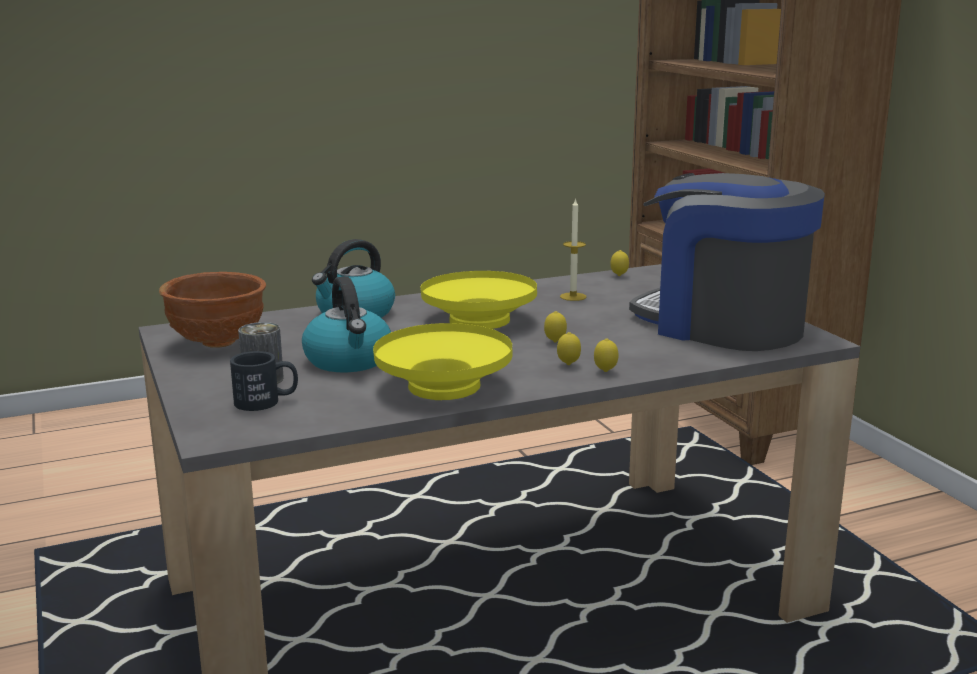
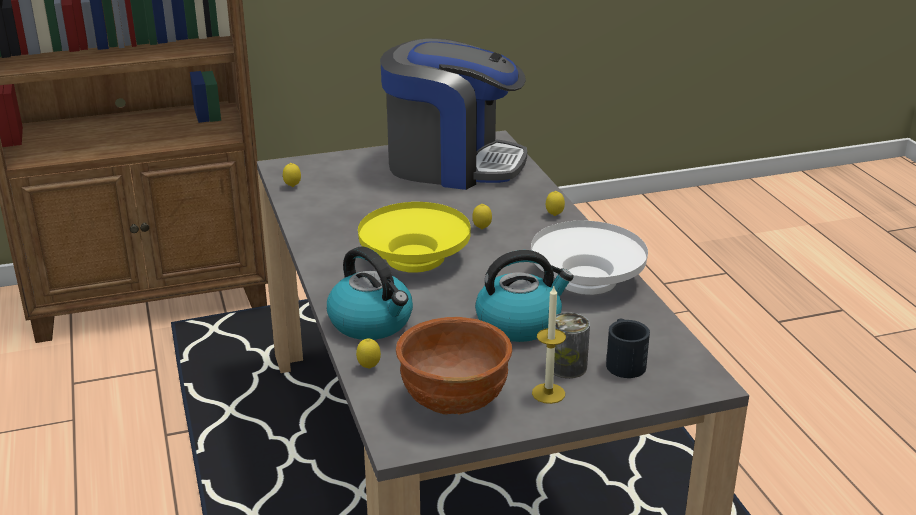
camera: 85 degrees left, 10 degrees up
yellow bowl [373,323,512,400] -> white bowl [531,221,648,295]
lemon [557,332,581,365] -> lemon moved to [356,338,381,369]
candle [560,198,587,301] -> candle moved to [532,286,566,404]
coffee machine [629,173,825,351] -> coffee machine turned 120 degrees counterclockwise [381,39,527,190]

